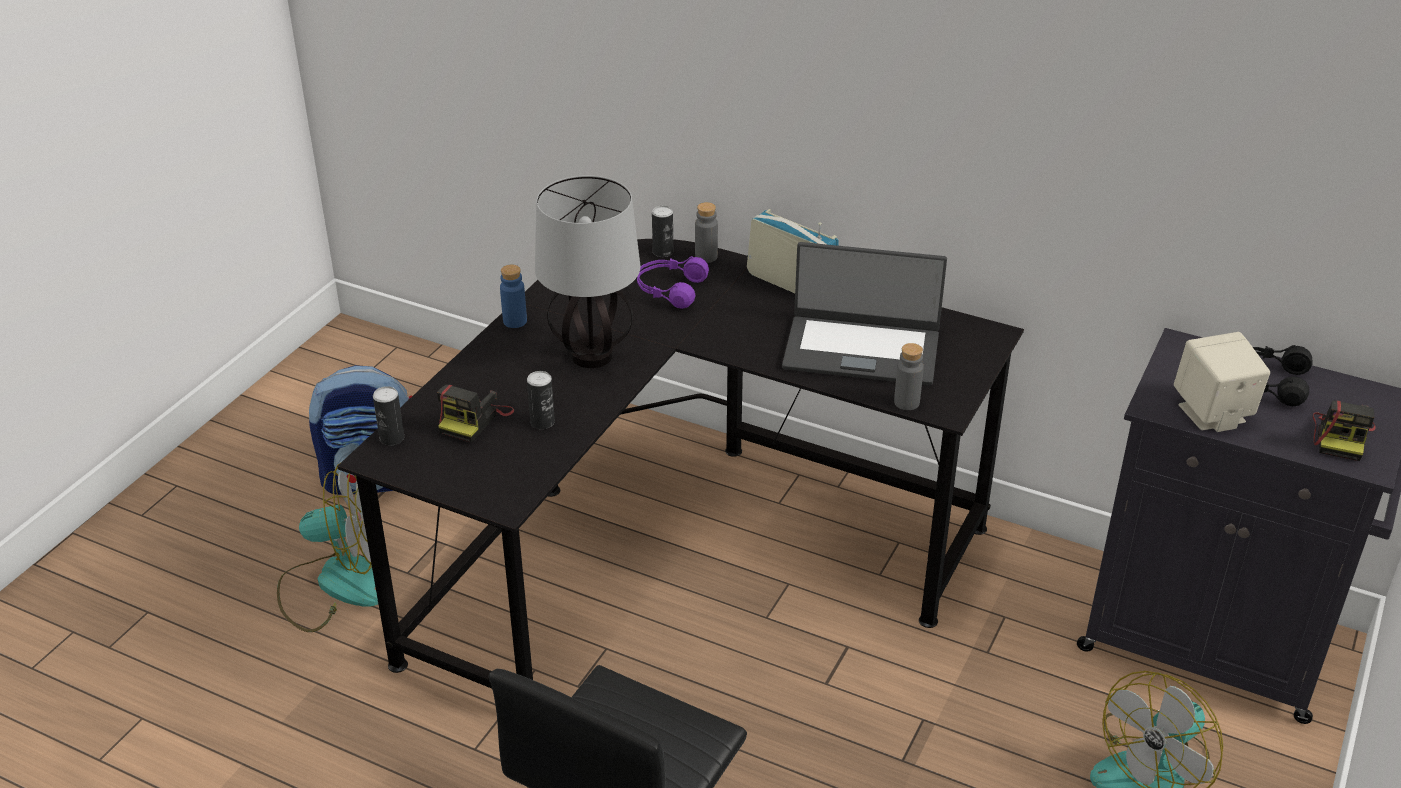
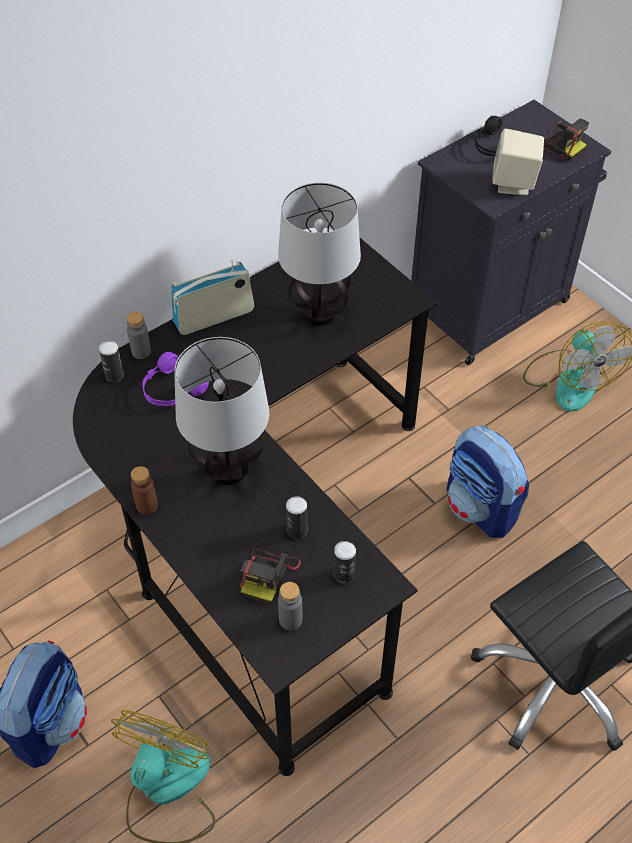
camera: 65 degrees left, 15 degrees up
can [373,386,404,445] -> can moved to [334,541,356,584]
camera [437,385,514,443] -> camera turned 60 degrees clockwise [240,549,301,605]
blue bottle [500,265,527,328] -> brown bottle [131,466,158,515]
laptop [782,242,947,386] -> table lamp [278,182,361,326]
grey bottle [894,343,924,410] -> grey bottle moved to [278,582,302,630]
none -> backpack [447,426,529,538]

